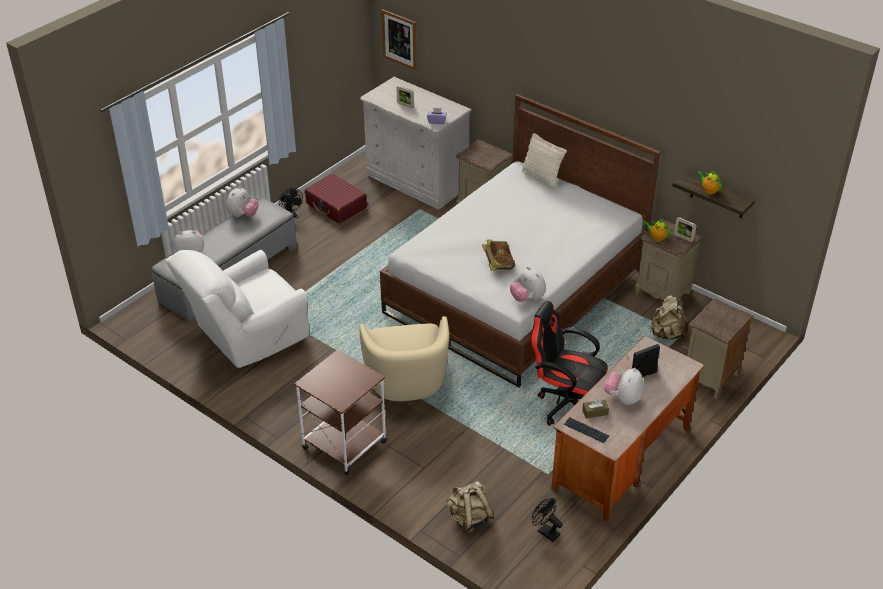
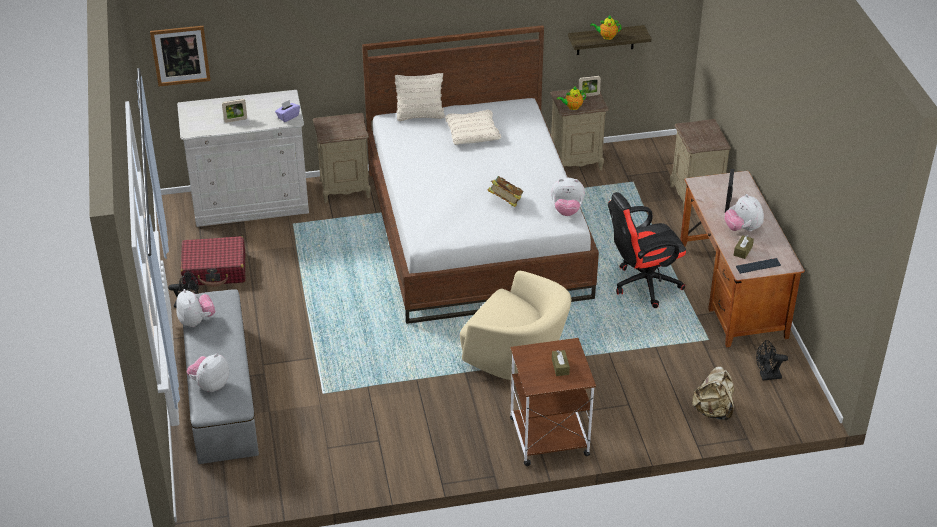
camera: 50 degrees left, 0 degrees up
white armchair [166,250,310,368] -> none
beige backpack [651,295,688,340] -> none
none -> beige pillow [445,110,501,145]
none -> brown tissue box [552,350,570,376]

